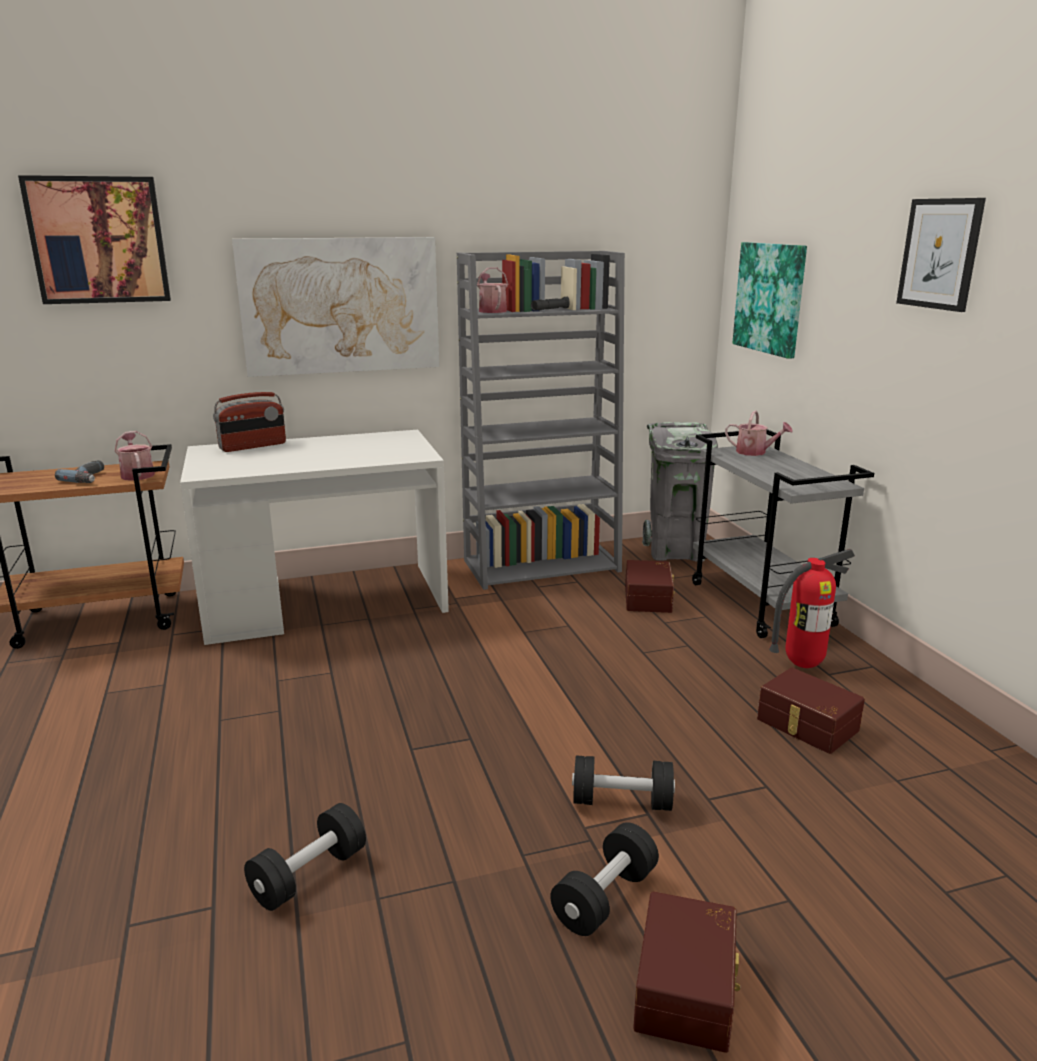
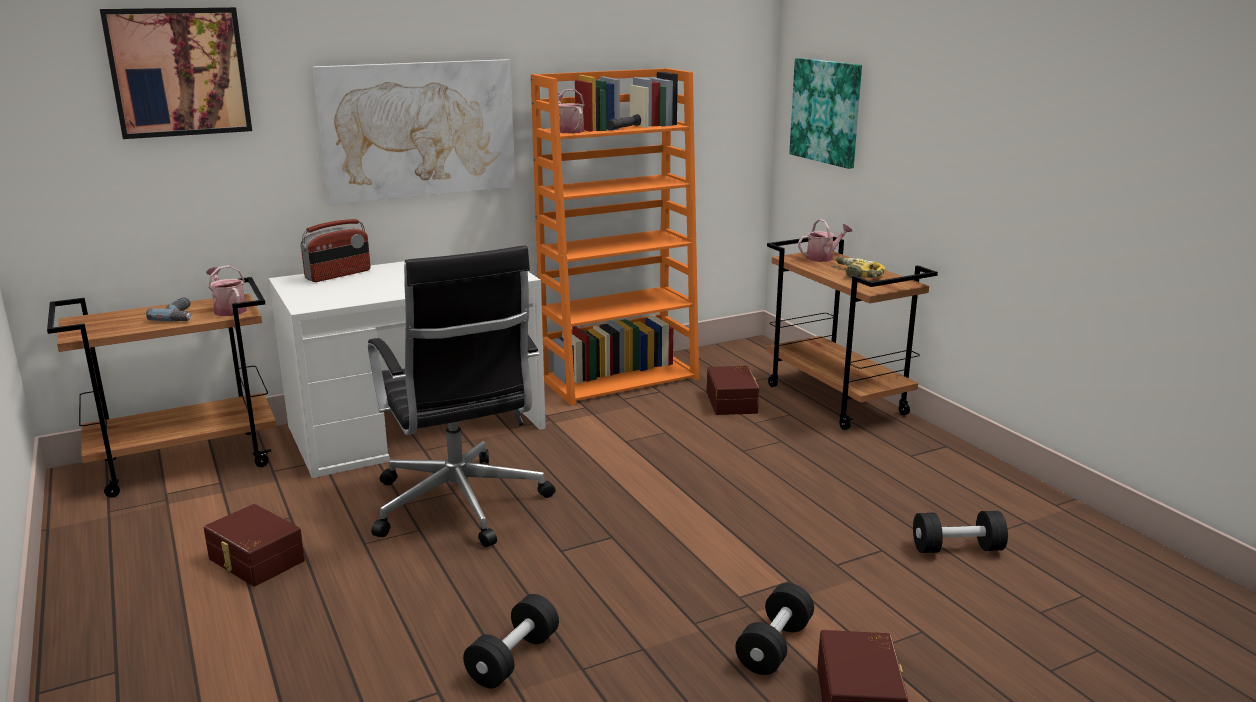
camera: 10 degrees left, 0 degrees up
grey bookcase [457,251,625,590] -> orange bookcase [531,68,699,406]
black dumbbell [572,755,675,811] -> black dumbbell moved to [913,511,1008,553]
grey trash can [642,422,718,562] -> none
grey cart [692,429,874,638] -> brown cart [767,237,938,430]
watering can [725,410,793,456] -> watering can turned 45 degrees counterclockwise [798,219,853,262]
brown storage box [757,667,865,754] -> brown storage box moved to [204,504,305,586]
fire extinguisher [769,549,855,668] -> none
picture [896,198,986,312] -> none
none -> black office chair [368,245,556,547]
none -> power drill [832,256,886,278]

